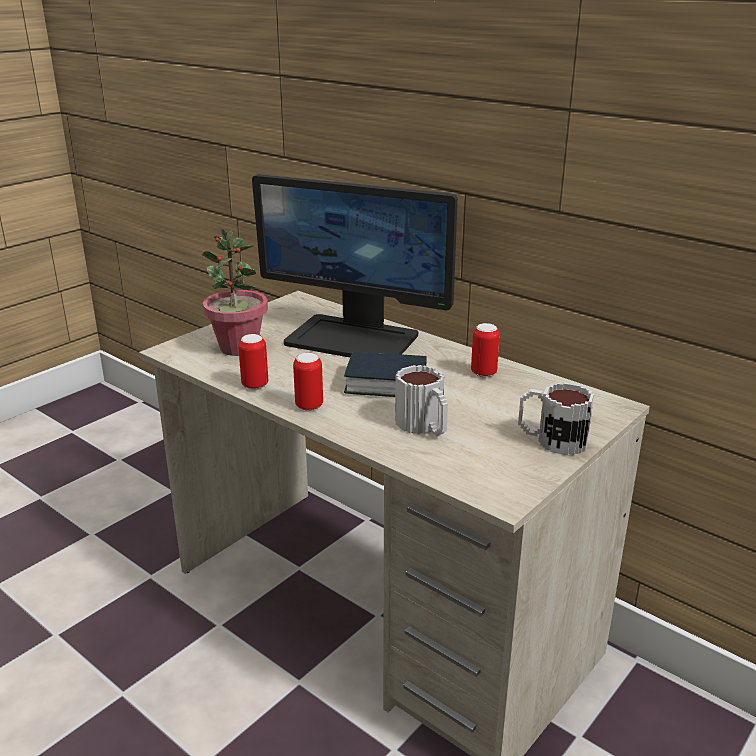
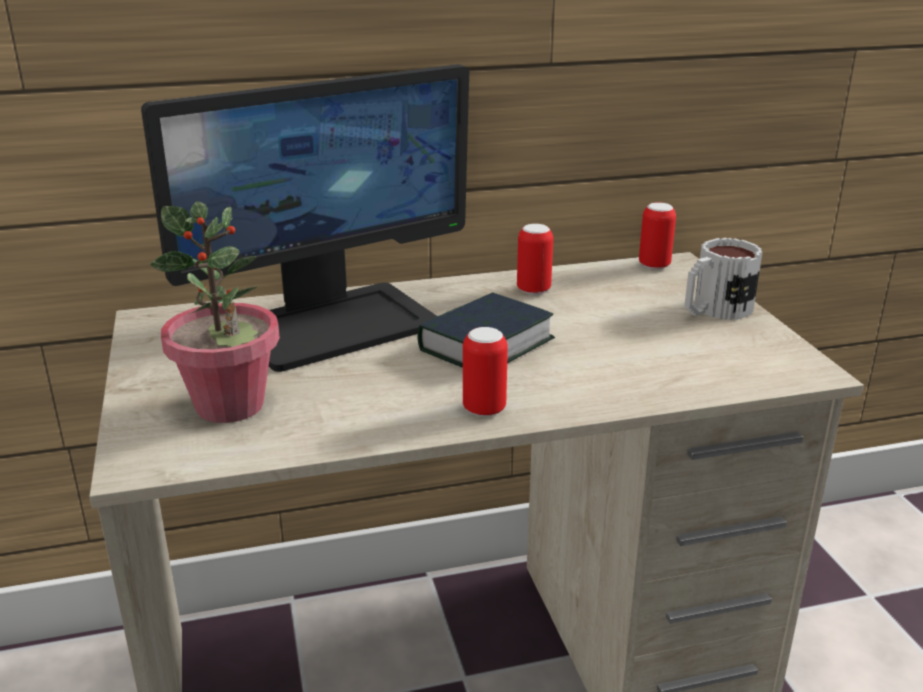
camera: 55 degrees left, 0 degrees up
can [238,334,268,390] -> can moved to [639,202,676,270]
mug [395,365,448,436] -> none

